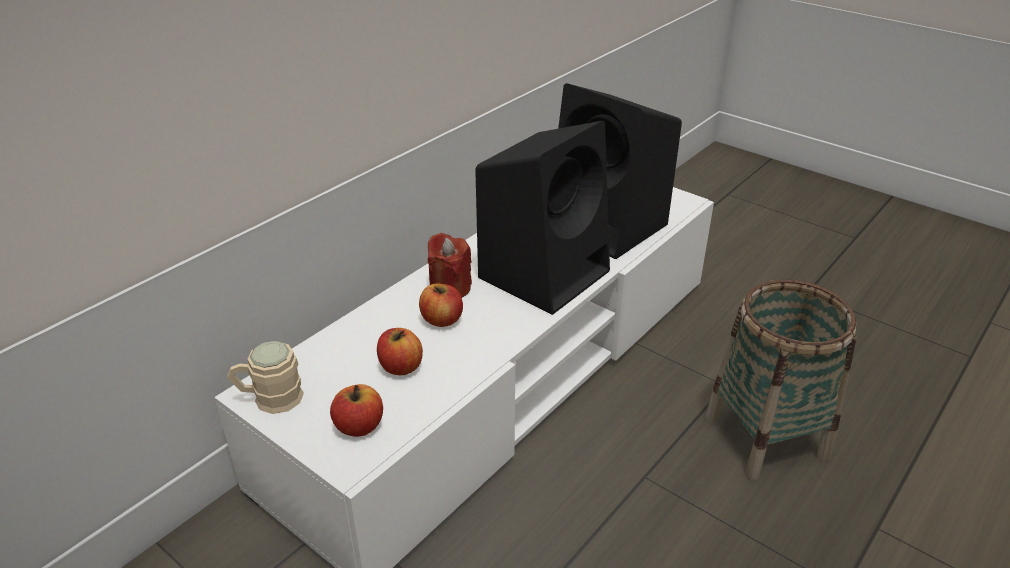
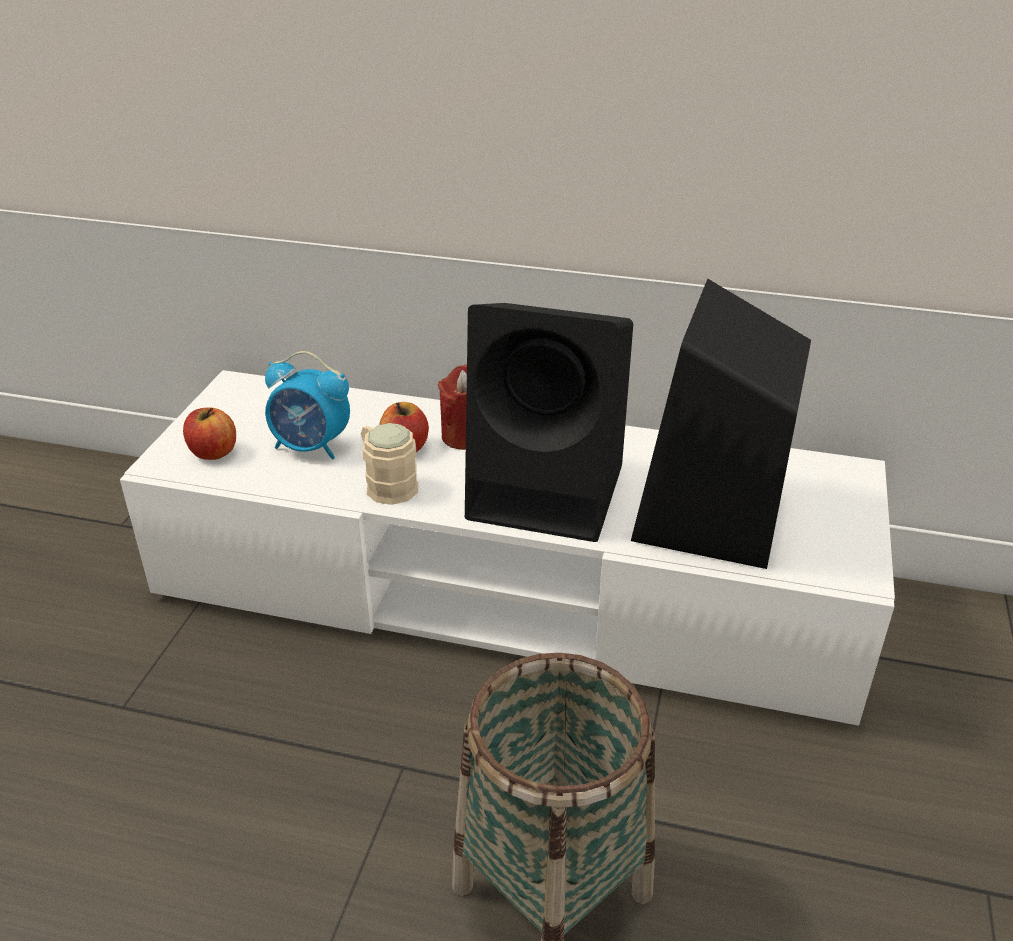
camera: 65 degrees right, 0 degrees up
beige mug [227,341,304,414] -> beige mug moved to [361,423,418,505]
apple [377,328,423,375] -> alarm clock [265,351,350,460]

